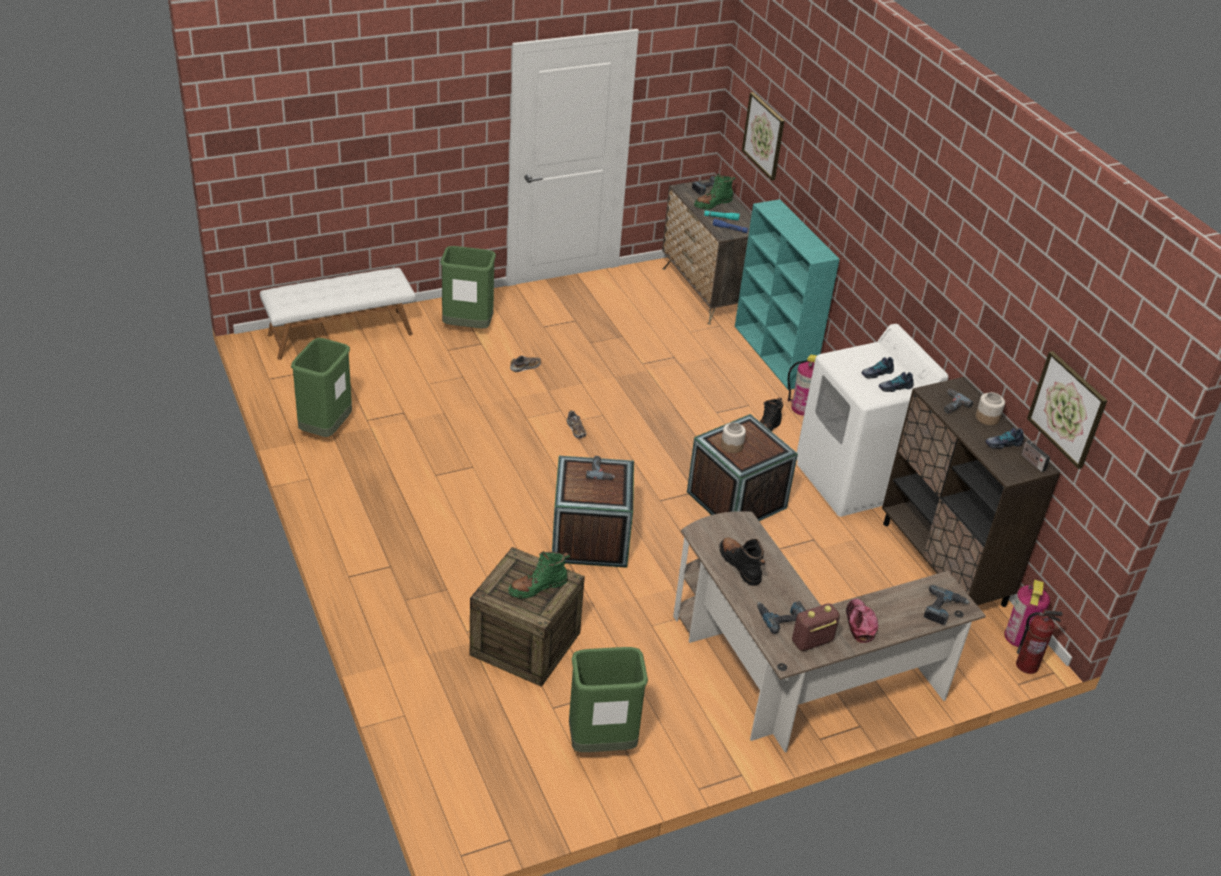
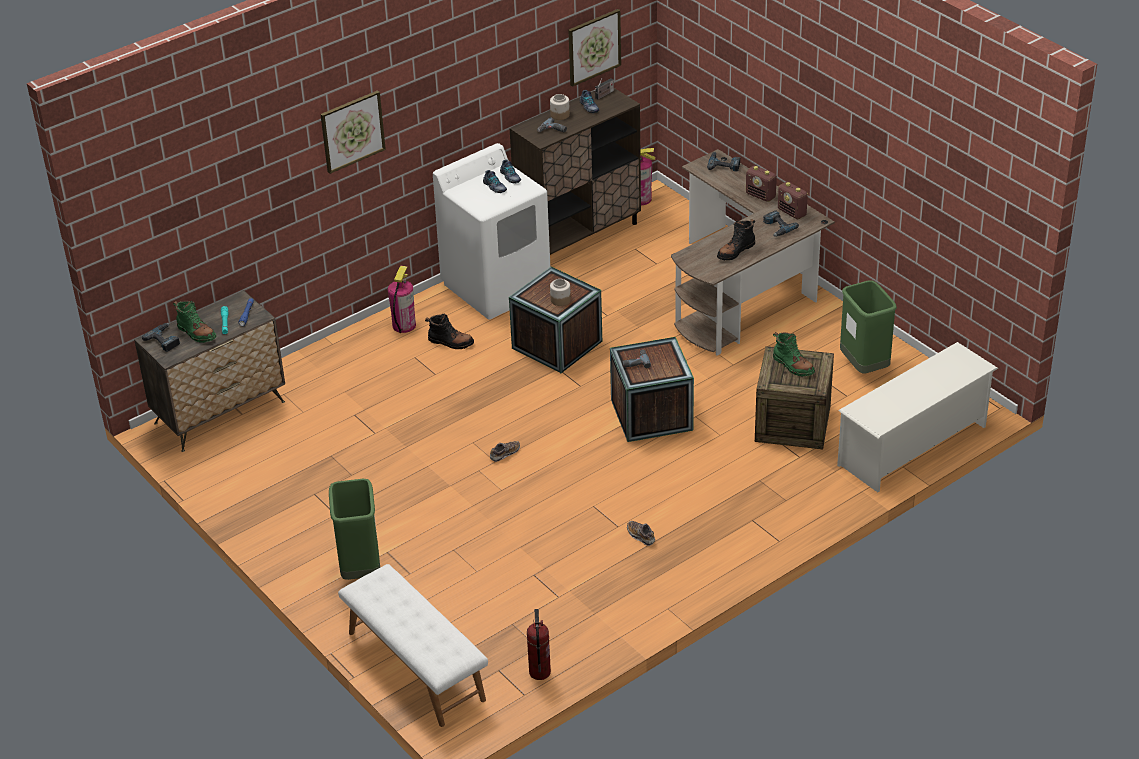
camera: 100 degrees left, 0 degrees up
green trash can [291,338,352,437] -> none
shoe [510,355,541,372] -> shoe moved to [627,521,655,546]
turquoise bookcase [735,199,840,390] -> none
picture [742,92,784,181] -> picture moved to [320,90,386,174]
cap [846,599,878,643] -> radio [746,166,777,202]
fire extinguisher [1016,609,1062,674] -> fire extinguisher moved to [527,609,551,680]
none -> white shoe rack [837,342,998,492]

